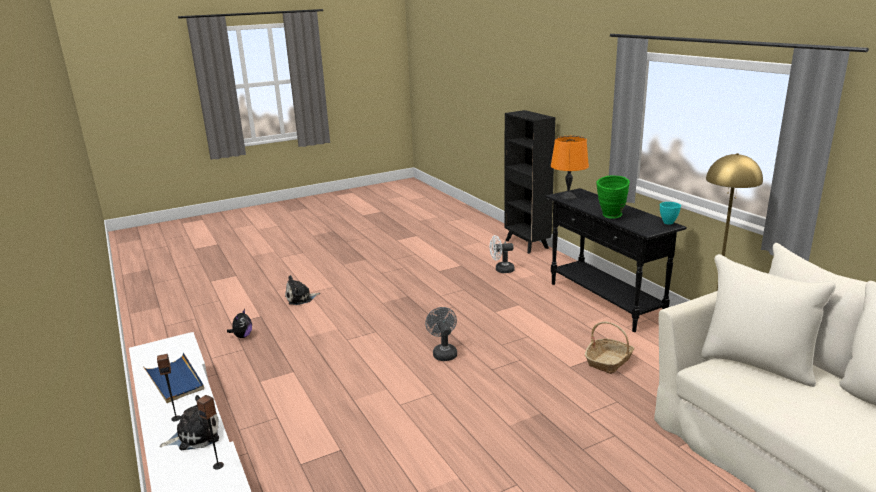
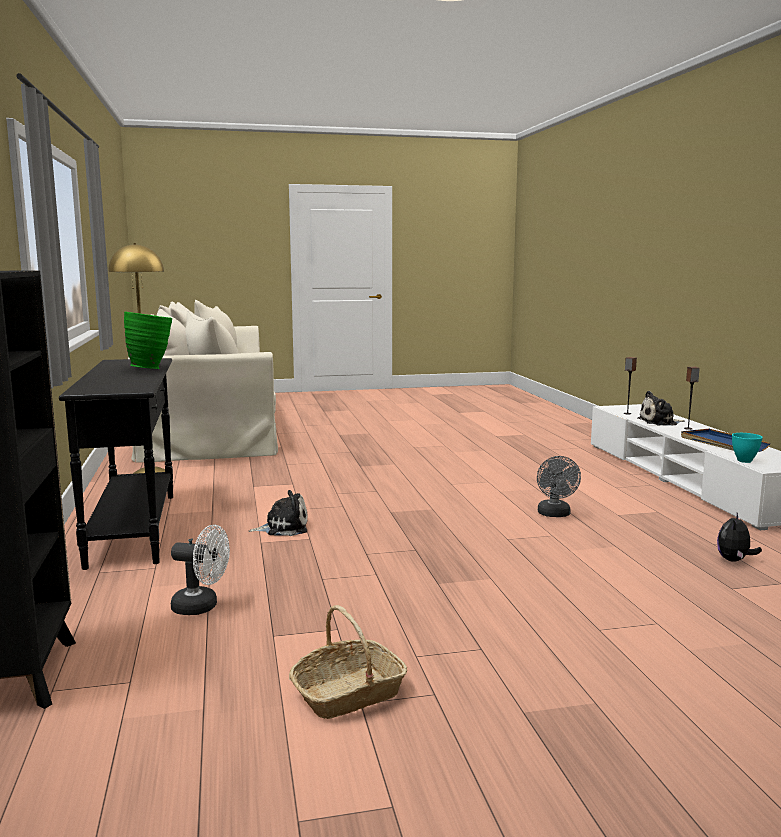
camera: 165 degrees left, 10 degrees down
plush toy [285,275,320,305] -> plush toy moved to [249,490,308,536]
grey fan [425,307,457,361] -> grey fan moved to [537,456,581,517]
orange table lamp [551,136,589,200] -> none
basket [585,321,634,374] -> basket moved to [289,605,407,719]
turquoise bowl [660,202,681,224] -> turquoise bowl moved to [732,433,763,463]

